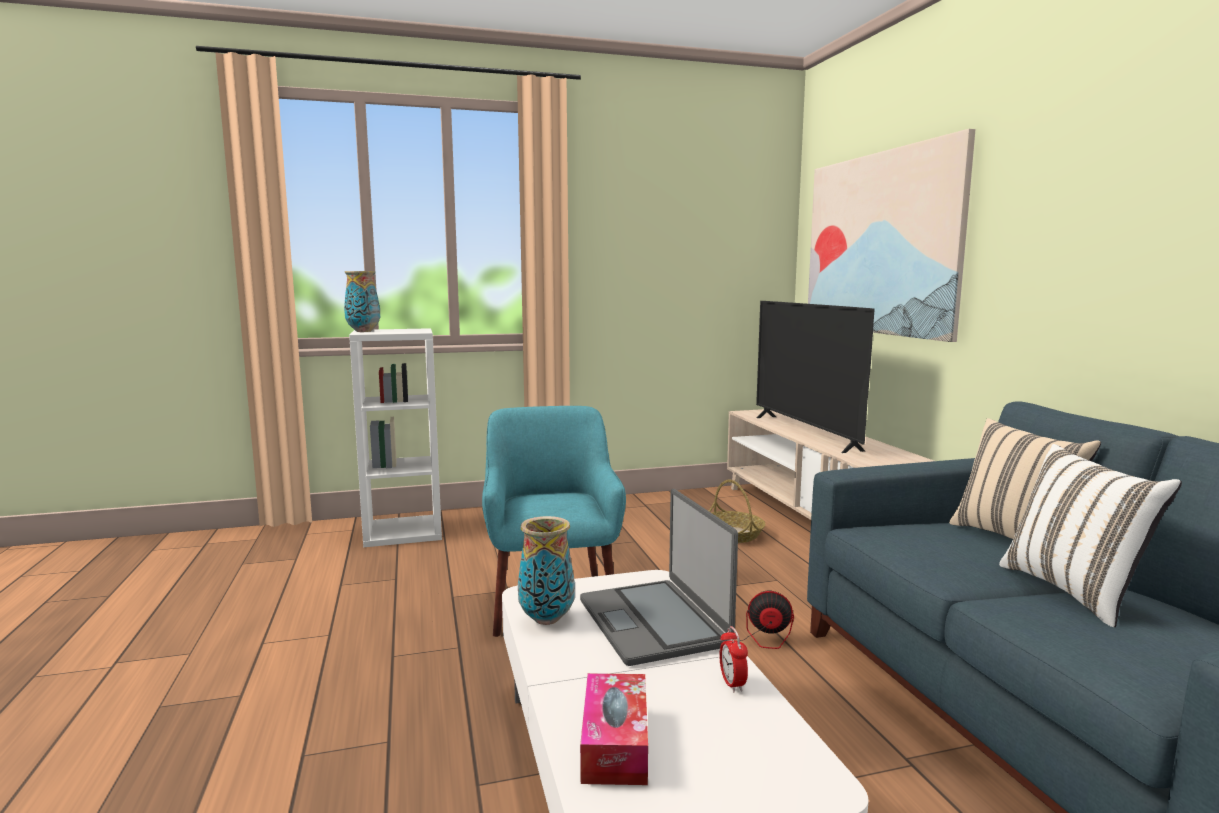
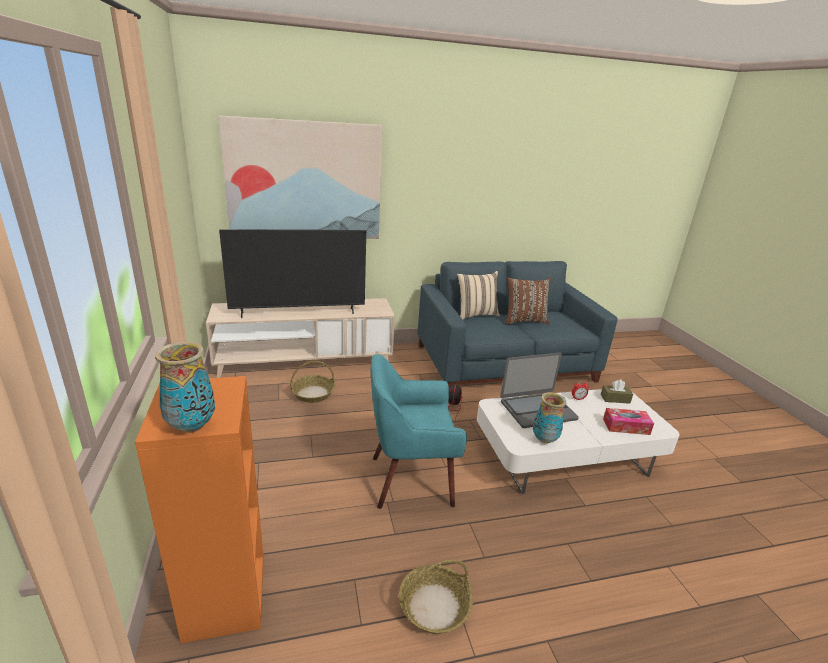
camera: 90 degrees left, 15 degrees up
white bookcase [349,328,442,547] -> orange bookcase [135,376,264,644]
white pillow [999,444,1182,627] -> brown pillow [505,277,551,325]
none -> basket [399,559,472,634]
none -> brown tissue box [601,380,633,404]

